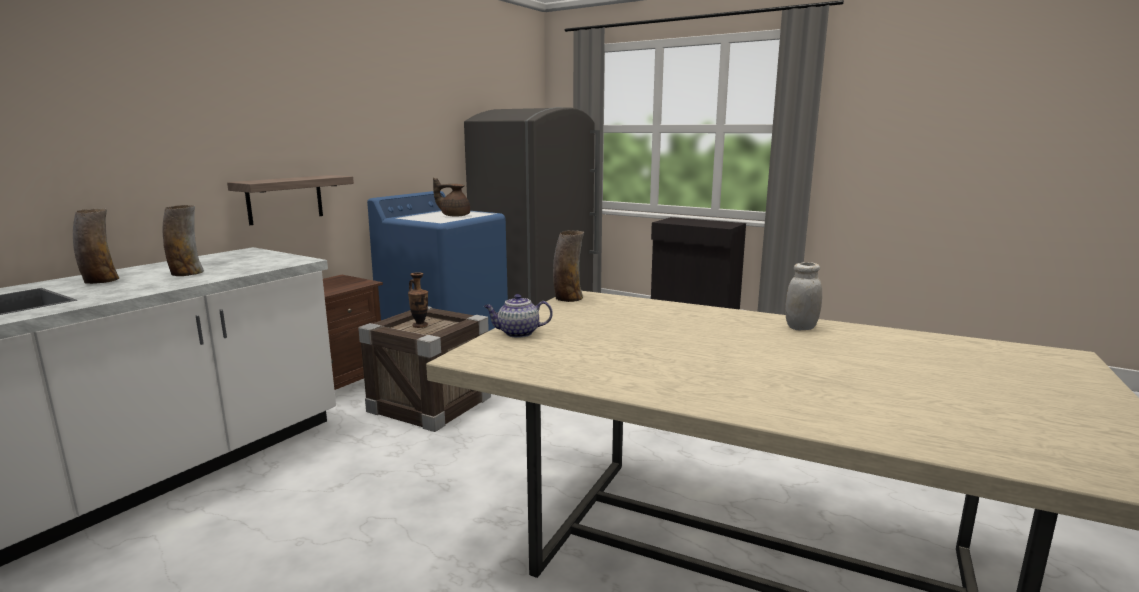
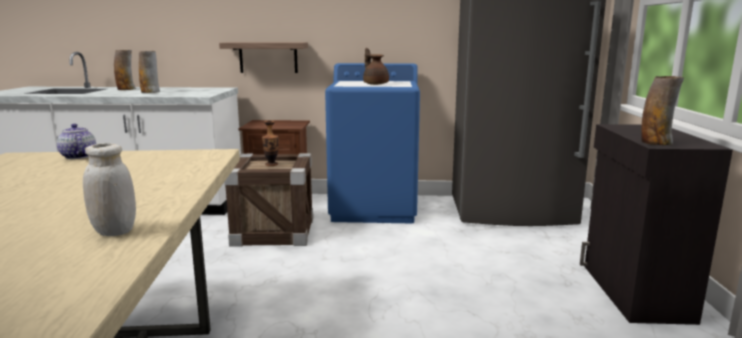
camera: 60 degrees right, 0 degrees up
vase [553,230,584,302] -> vase moved to [641,76,684,145]

